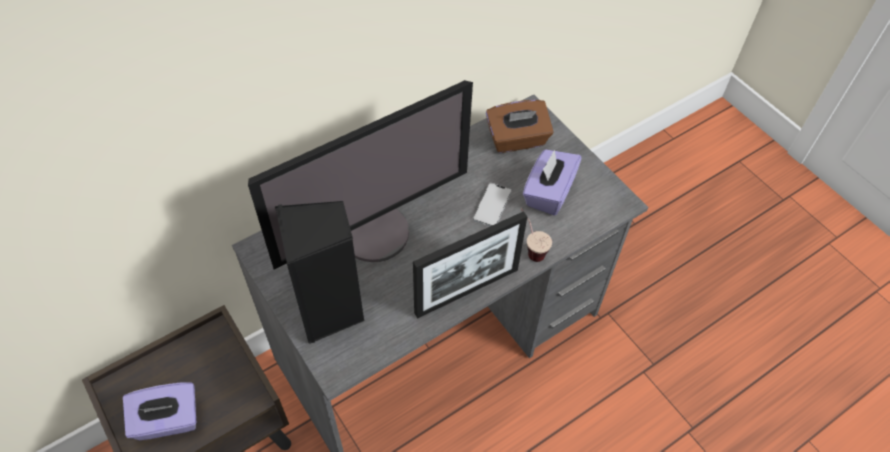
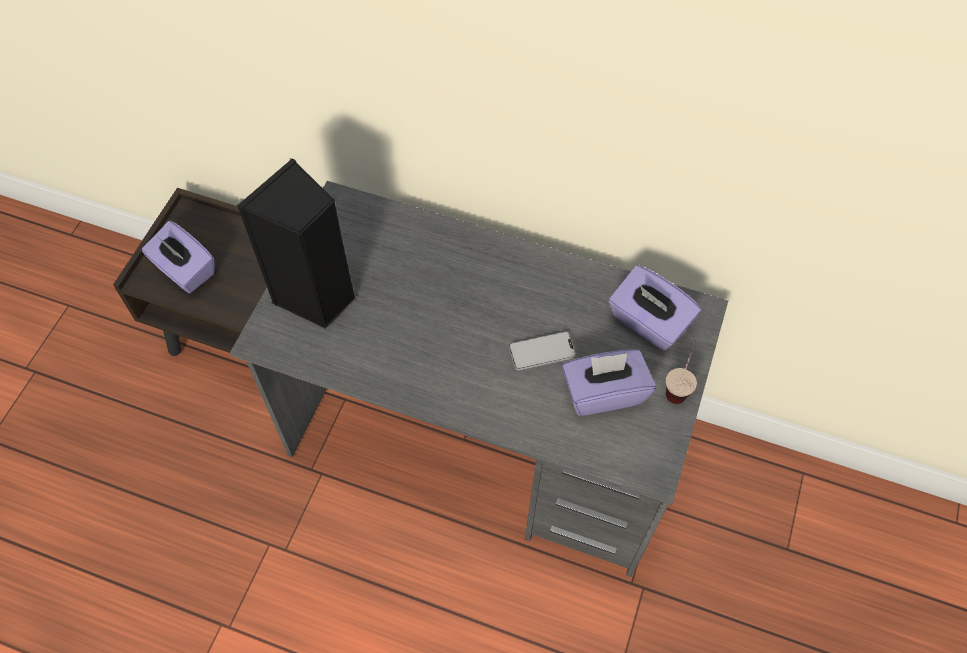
camera: 55 degrees right, 5 degrees up
monitor [248,80,473,270] -> none
picture frame [413,211,527,319] -> none
brown tissue box [486,100,554,153] -> purple tissue box [608,265,701,351]
cup [521,208,552,262] -> cup moved to [666,338,697,404]

